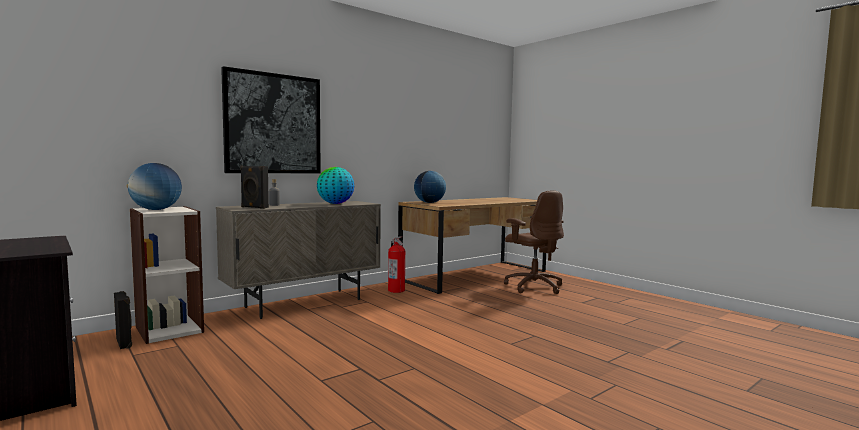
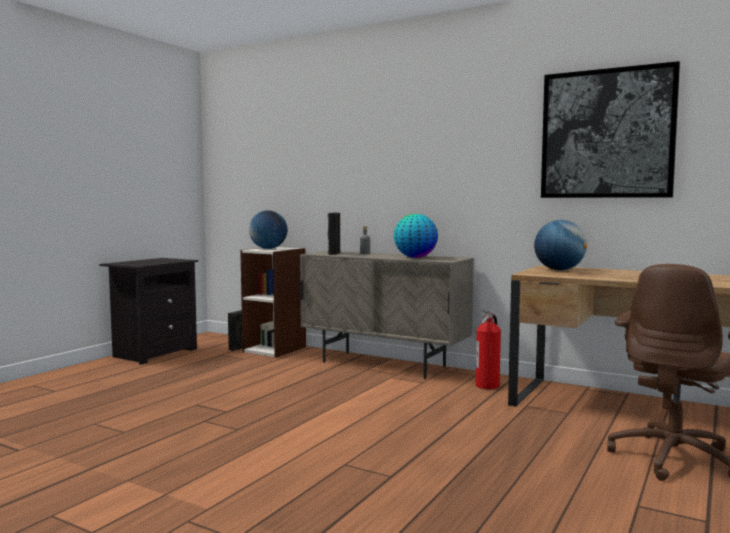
camera: 70 degrees right, 0 degrees up
picture [221,66,321,173] -> picture moved to [541,61,680,198]

